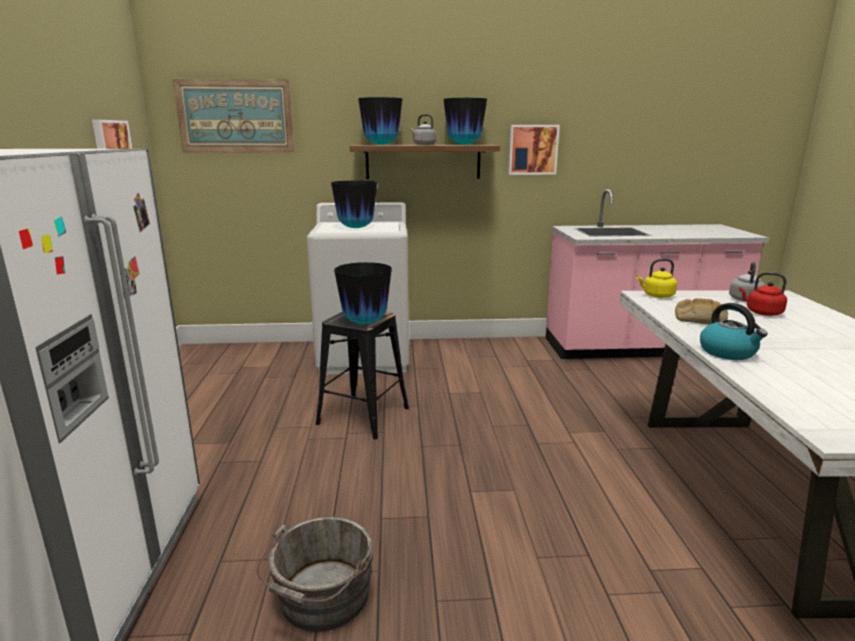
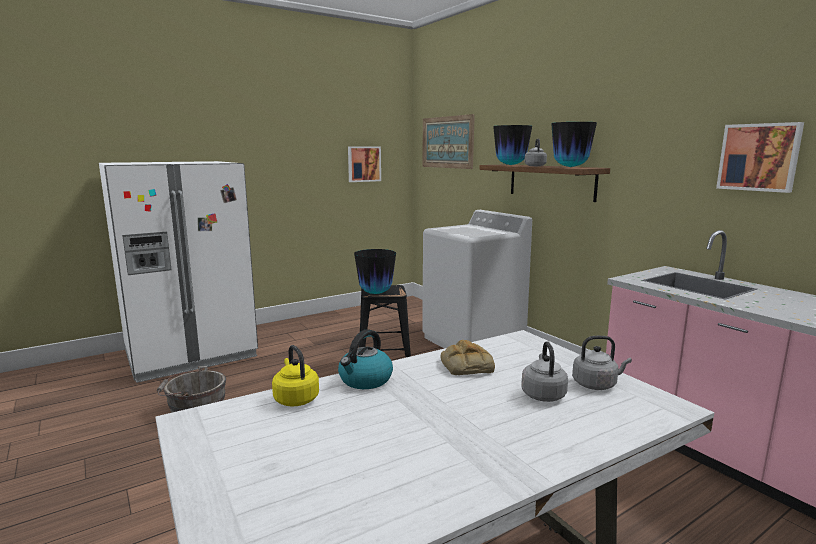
camera: 60 degrees right, 5 degrees down
vase [331,180,377,228] -> none
picture [508,125,560,175] -> picture moved to [716,122,804,193]
yellow kettle [636,259,677,298] -> yellow kettle moved to [272,345,319,407]
red kettle [739,272,787,316] -> grey kettle [521,341,568,402]

